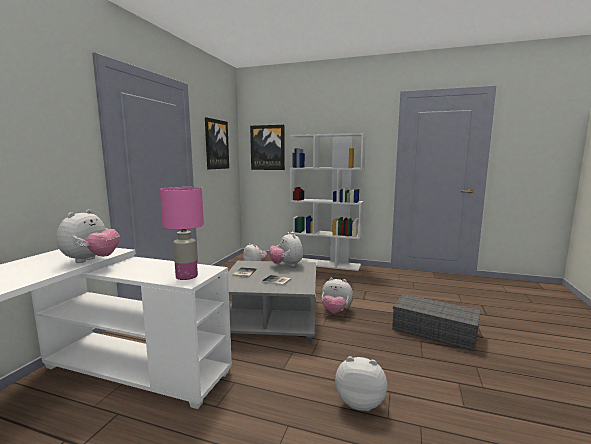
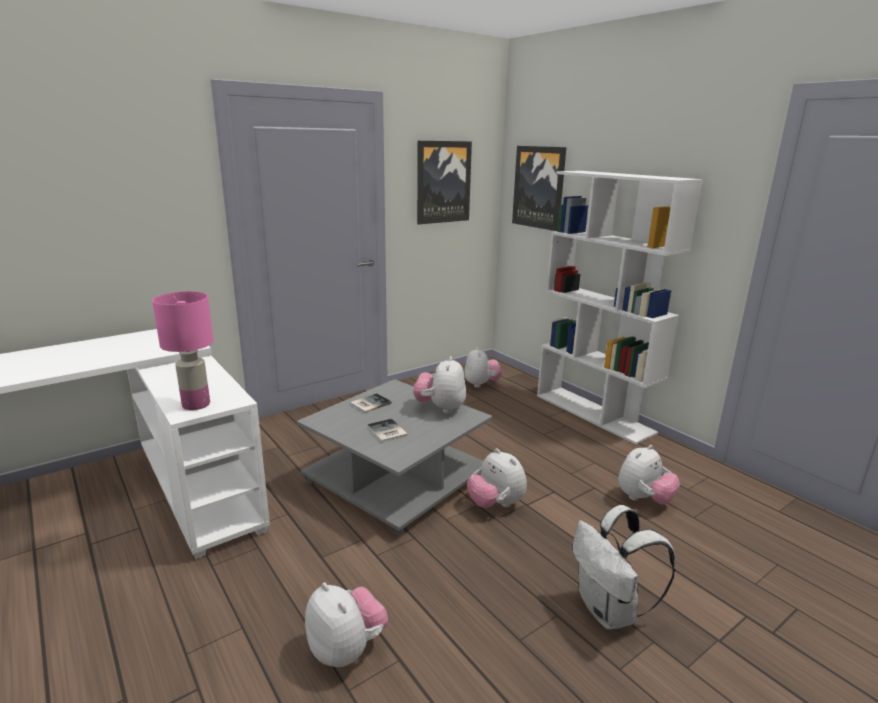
camera: 35 degrees right, 10 degrees up
plush toy [56,209,120,263] -> plush toy moved to [618,445,680,504]
grey storage box [392,294,481,351] -> white backpack [573,505,675,630]

